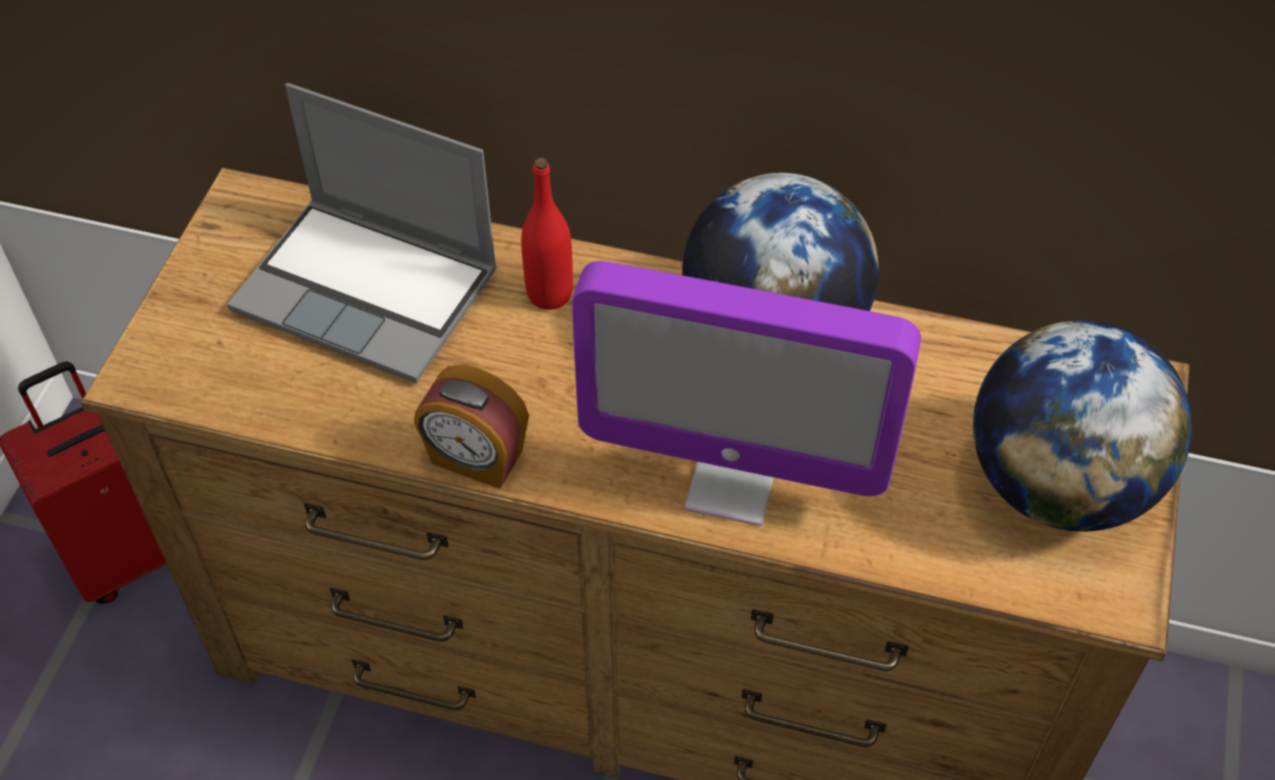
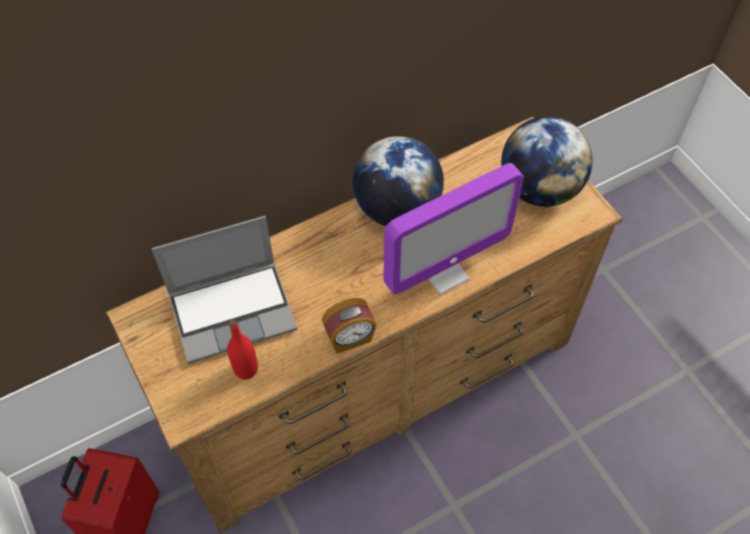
camera: 45 degrees left, 5 degrees up
red bottle [521,158,573,310] -> red bottle moved to [227,320,258,380]

